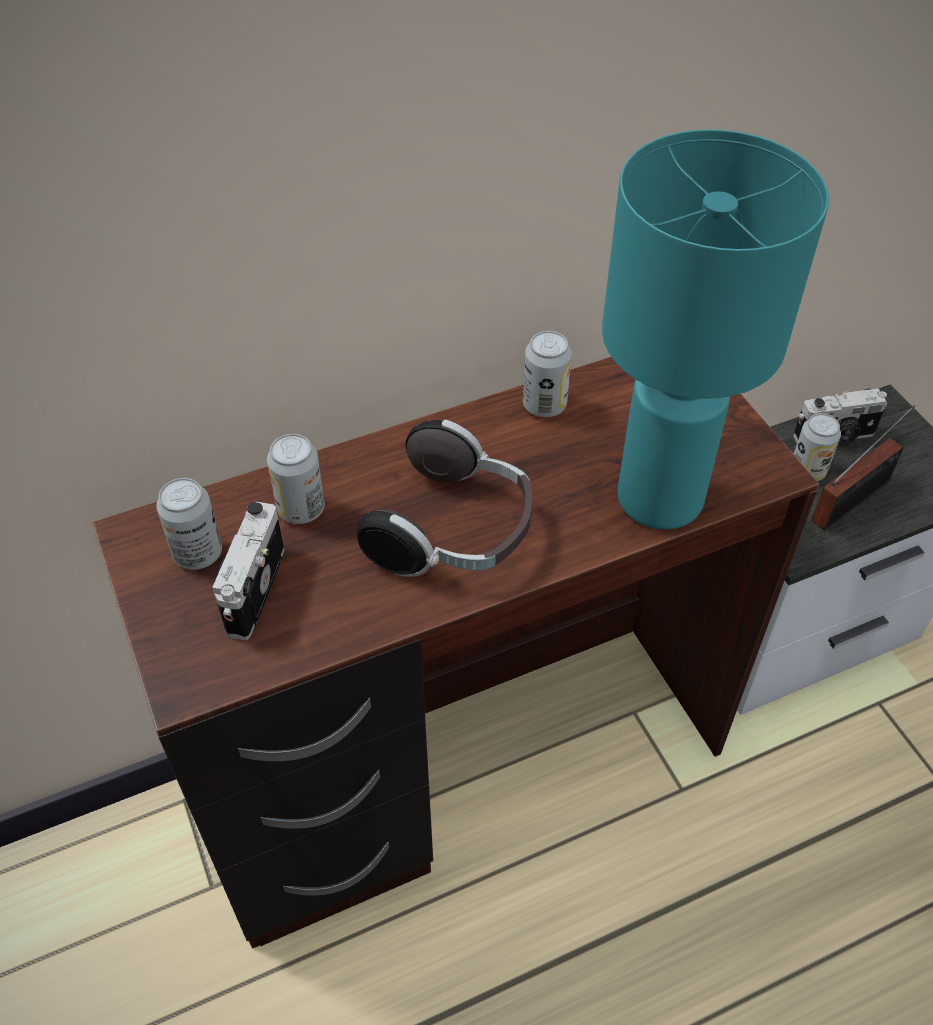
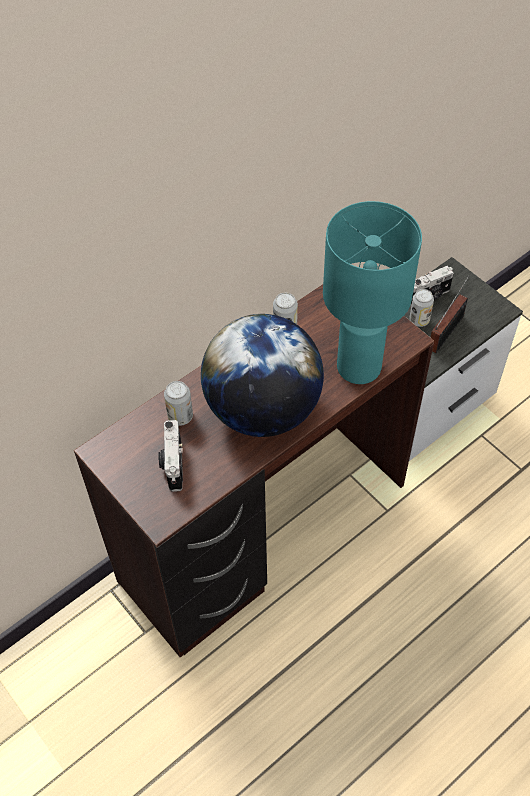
camera: 15 degrees left, 5 degrees up
can [156,478,222,570] -> none
headphones [356,420,532,577] -> globe [201,314,324,437]

